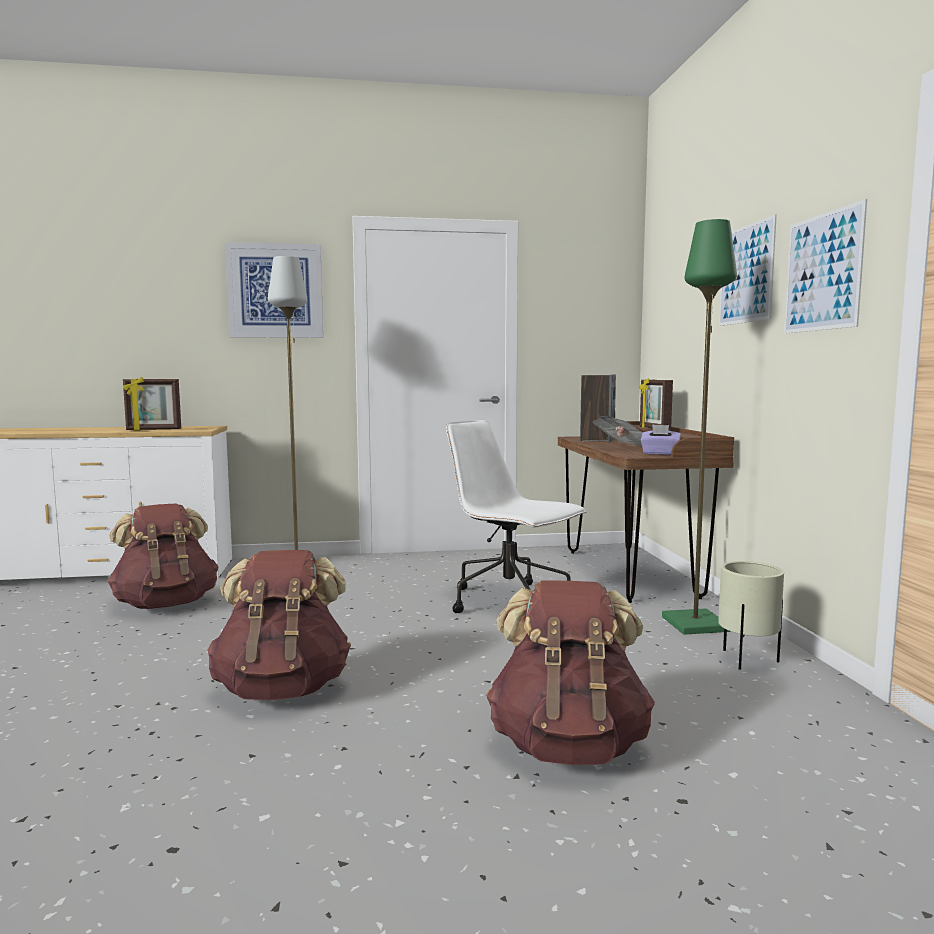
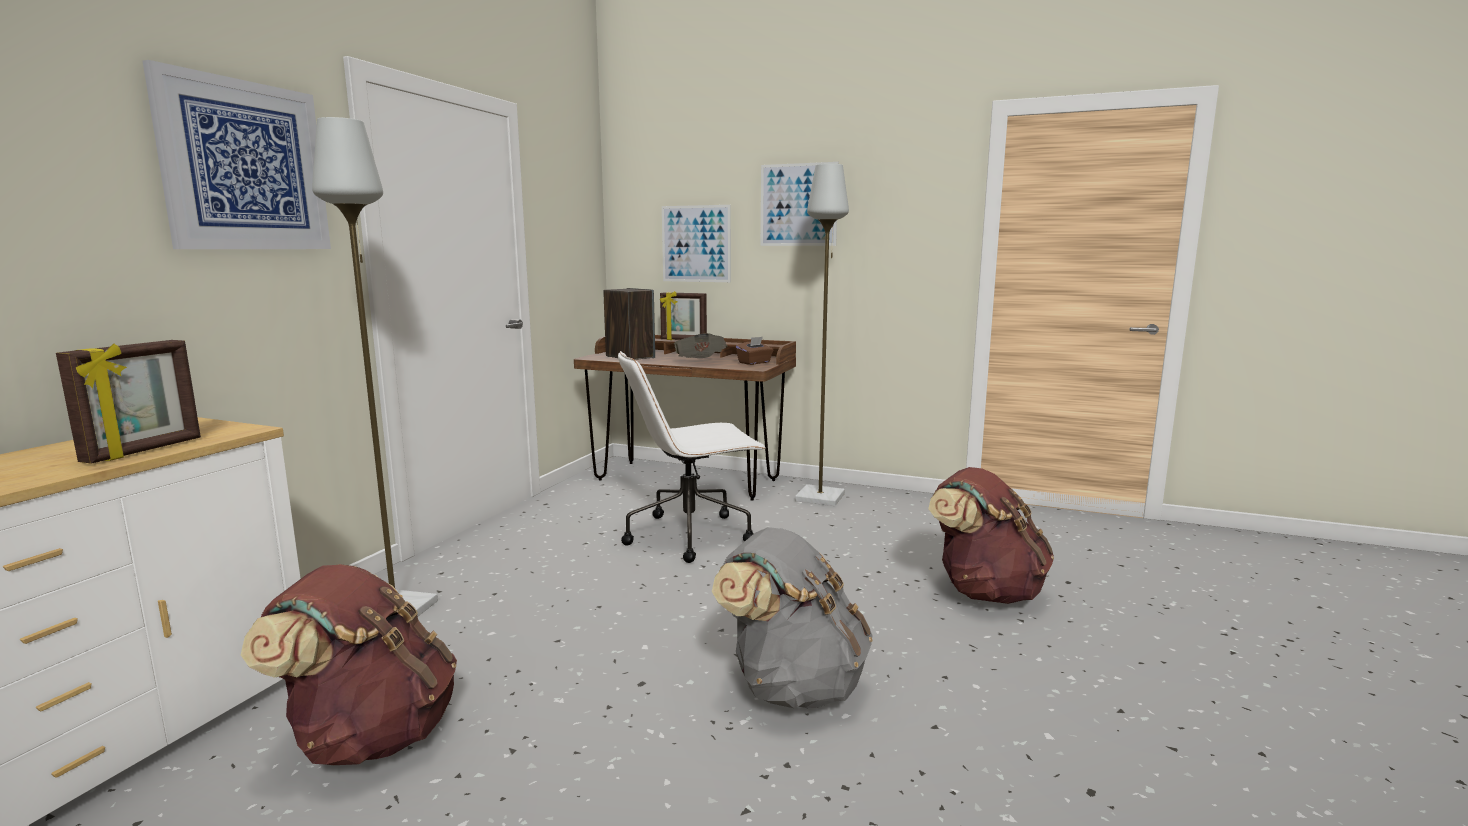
camera: 60 degrees left, 5 degrees up
brown backpack [207,550,351,700] -> grey backpack [712,527,872,708]
purple tissue box [641,424,681,455] -> brown tissue box [736,337,773,365]
green floor lamp [662,219,737,635] -> grey floor lamp [795,164,849,506]
beige planter [718,561,784,670] -> none
picture [784,199,867,334] -> picture moved to [662,205,731,282]

